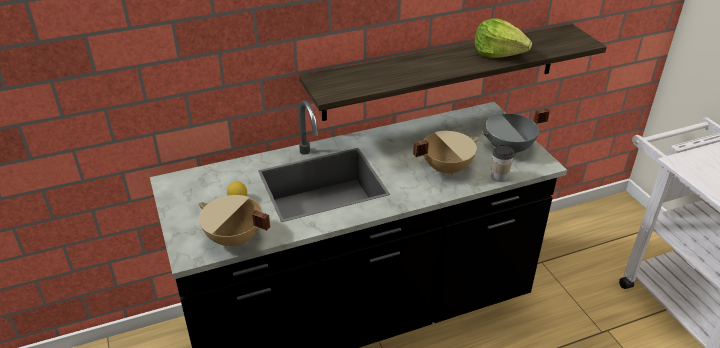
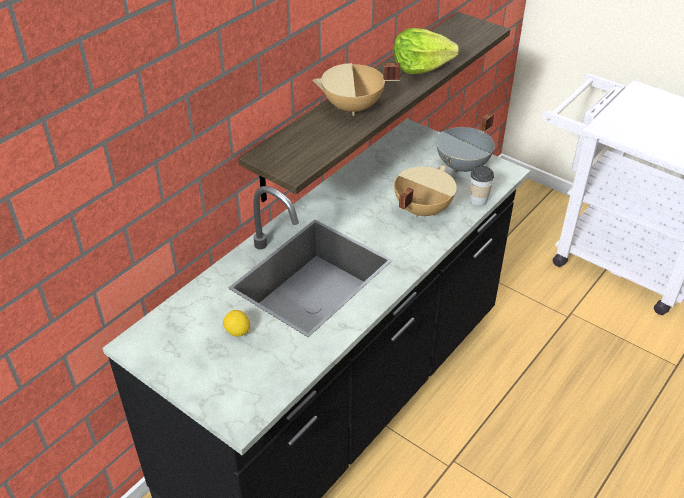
camera: 30 degrees left, 5 degrees up
beige cooking pot [198,195,271,248] -> beige cooking pot moved to [312,63,400,116]

